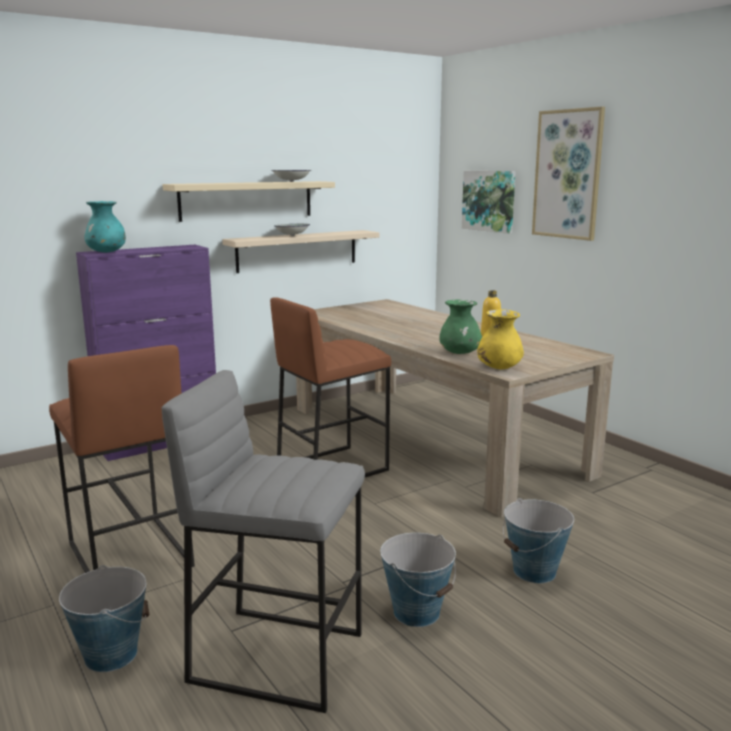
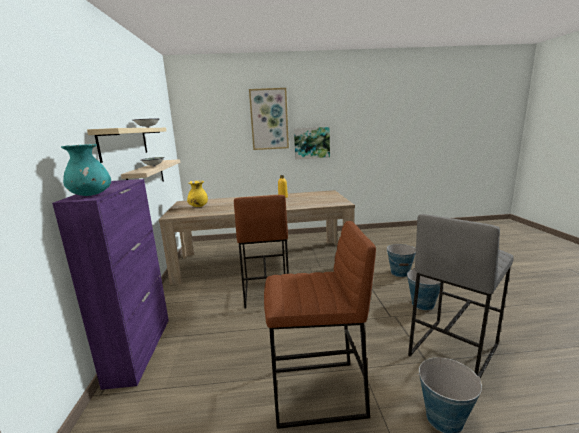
camera: 60 degrees left, 0 degrees up
green vase [440,299,482,354] -> none
picture [462,171,516,234] -> picture moved to [294,127,330,160]
yellow vase [477,309,524,369] -> yellow vase moved to [187,181,208,207]

